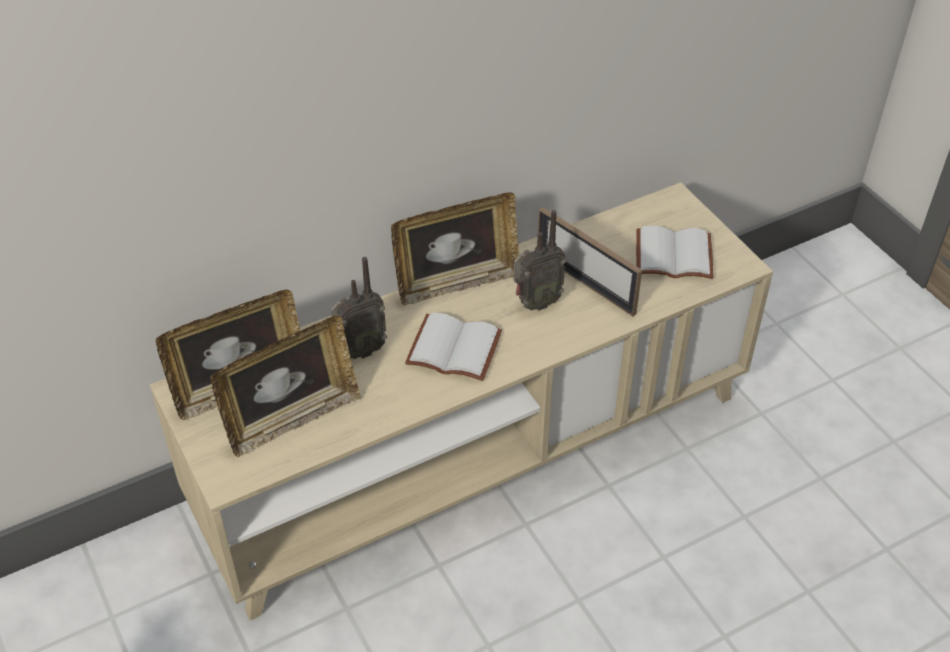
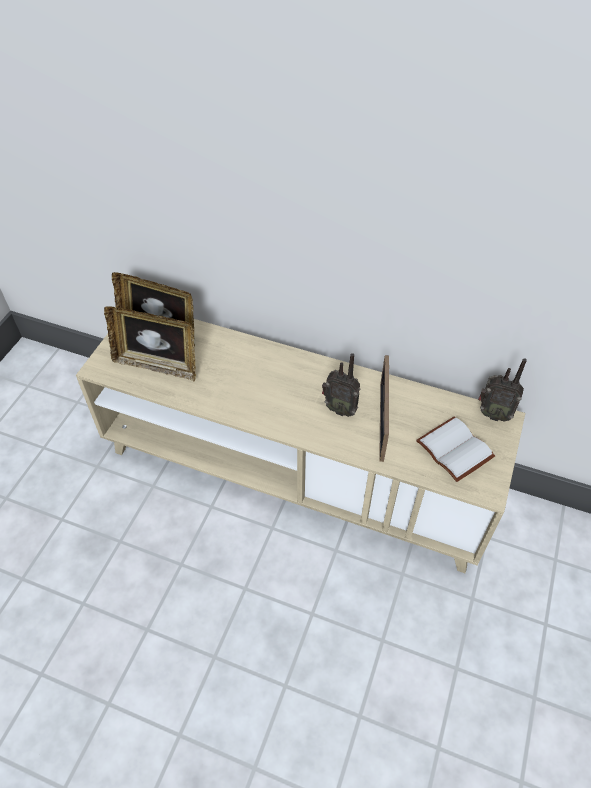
camera: 50 degrees right, 5 degrees up
radio [331,257,387,359] -> radio moved to [478,358,527,422]
picture frame [391,193,519,306] -> none
white book [405,313,502,381] -> none

